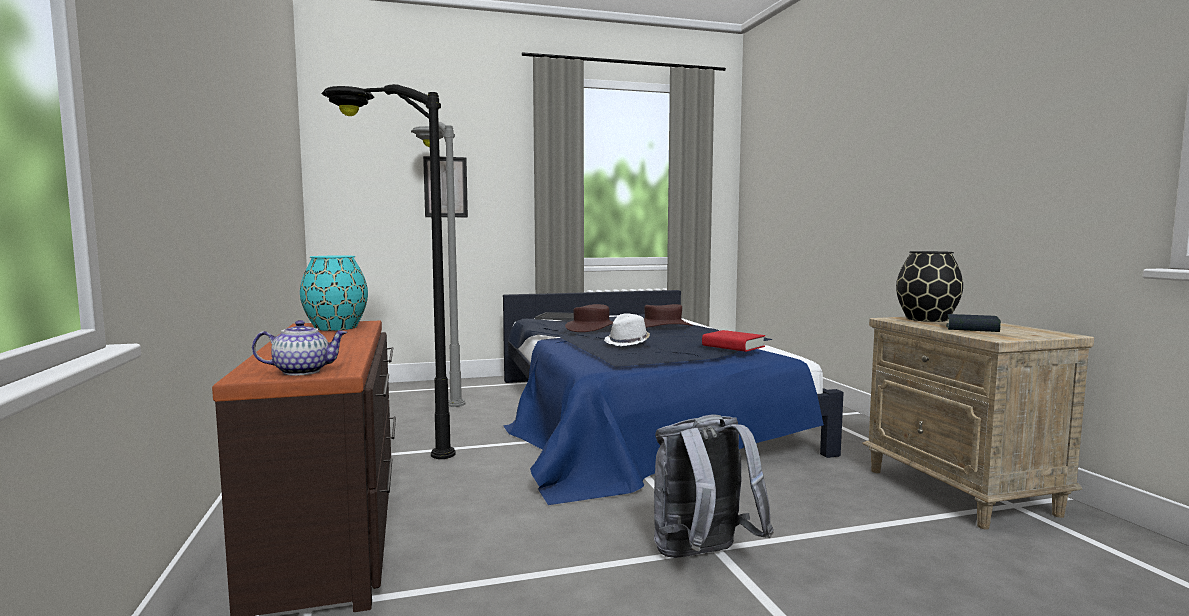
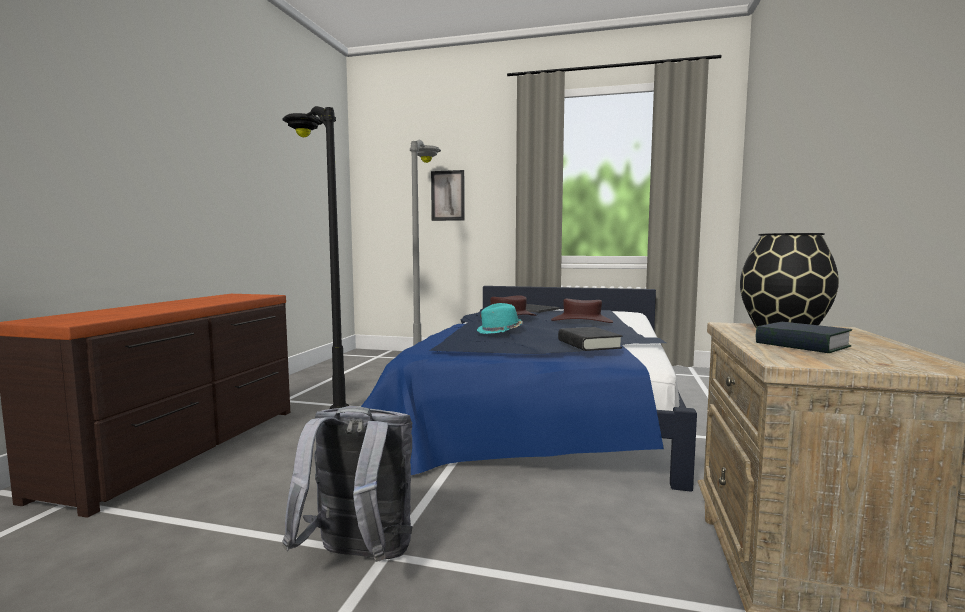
camera: 30 degrees right, 0 degrees up
teapot [252,320,348,376] -> none
turquoise vase [300,255,368,331] -> none
white hat [604,313,650,346] -> turquoise hat [477,303,523,334]
red book [702,330,765,352] -> black book [558,327,622,351]

